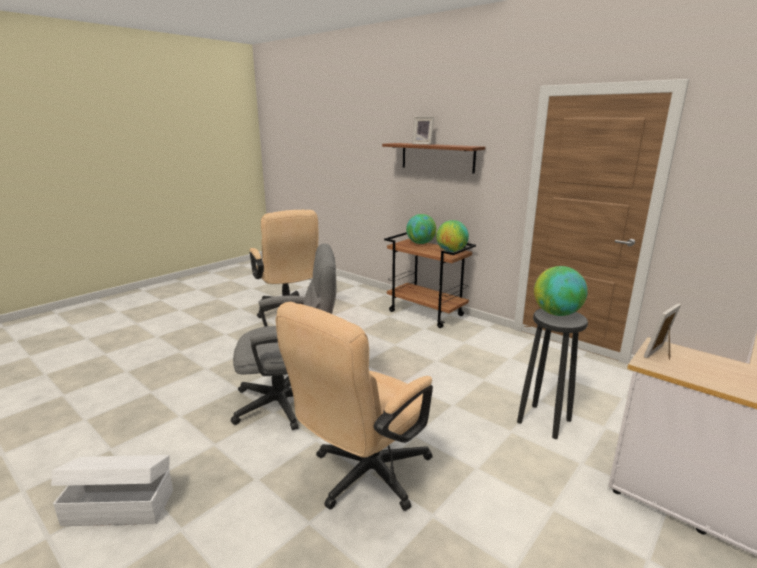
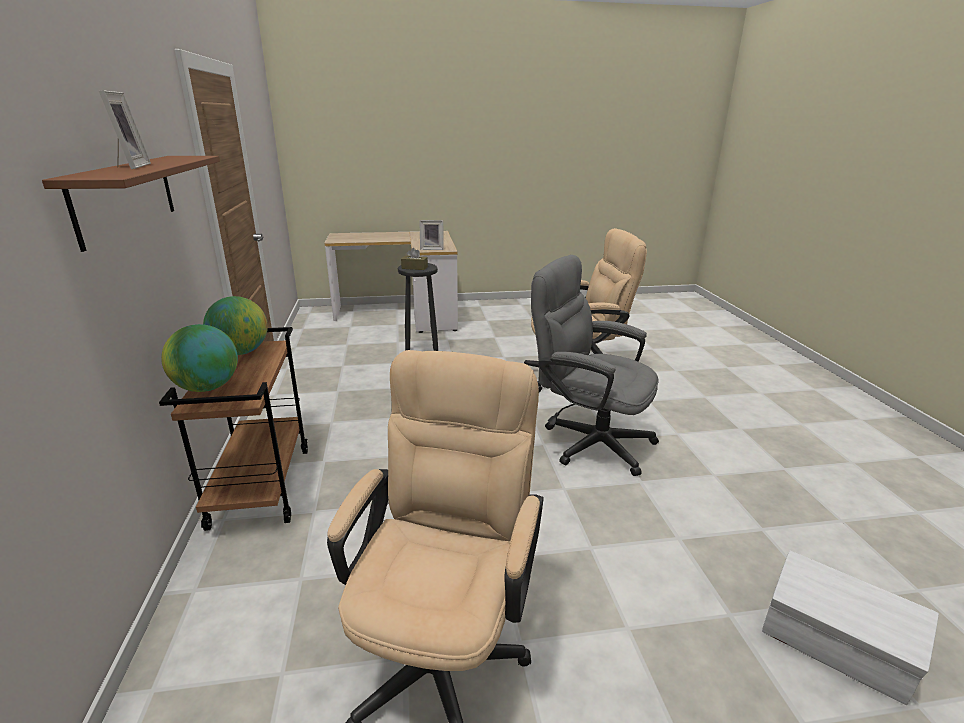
camera: 140 degrees left, 5 degrees up
white storage box [51,455,173,526] -> white storage box moved to [762,551,939,705]
globe [534,266,588,316] -> brown tissue box [401,248,428,270]

